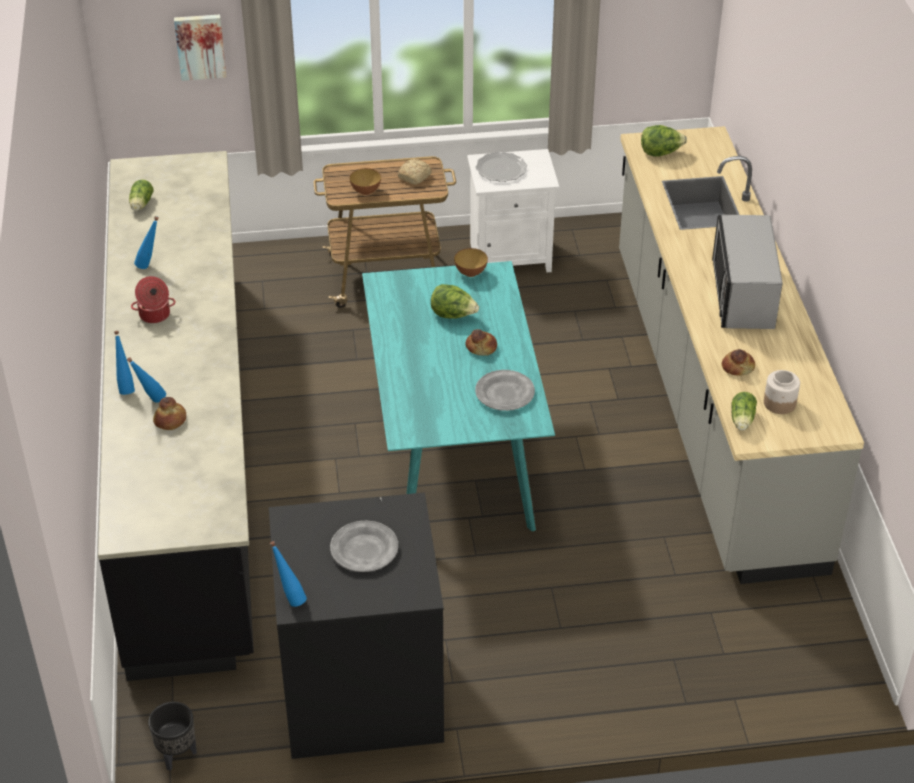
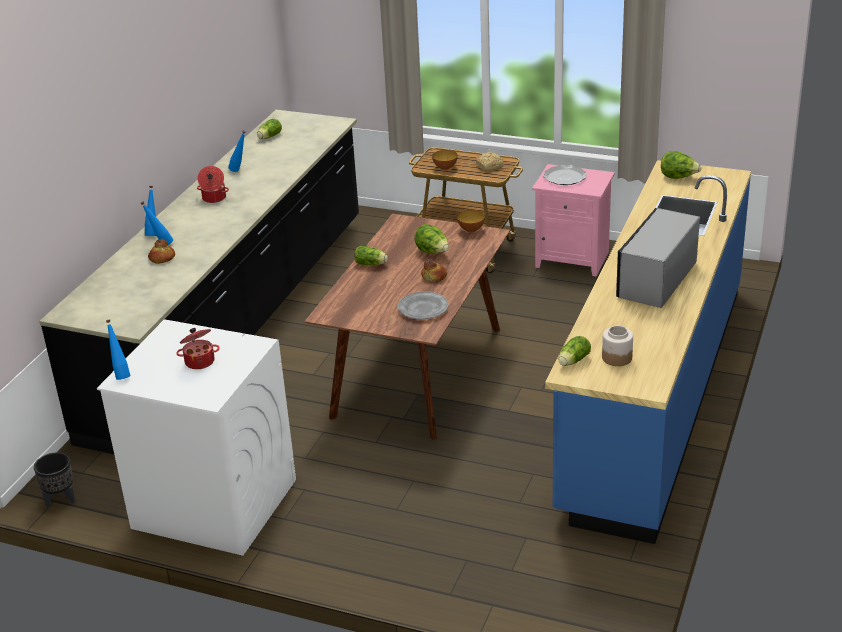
camera: 30 degrees right, 10 degrees down
picture [174,14,227,81] -> none
black washing machine [269,492,444,759] -> white washing machine [97,319,296,556]
grey plate [330,521,398,572] -> cooking pot [176,328,220,369]
turquoise dining table [362,261,555,531] -> brown dining table [304,214,510,440]
white nightstand [467,149,559,272] -> pink nightstand [532,164,615,277]
grey counter [619,126,864,584] -> blue counter [545,160,751,544]
bread [722,349,755,376] -> none
none -> lettuce [354,246,388,265]

